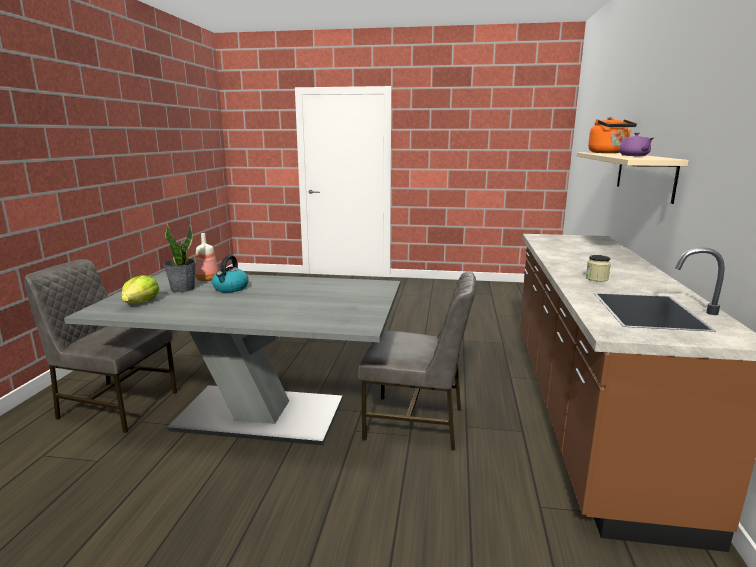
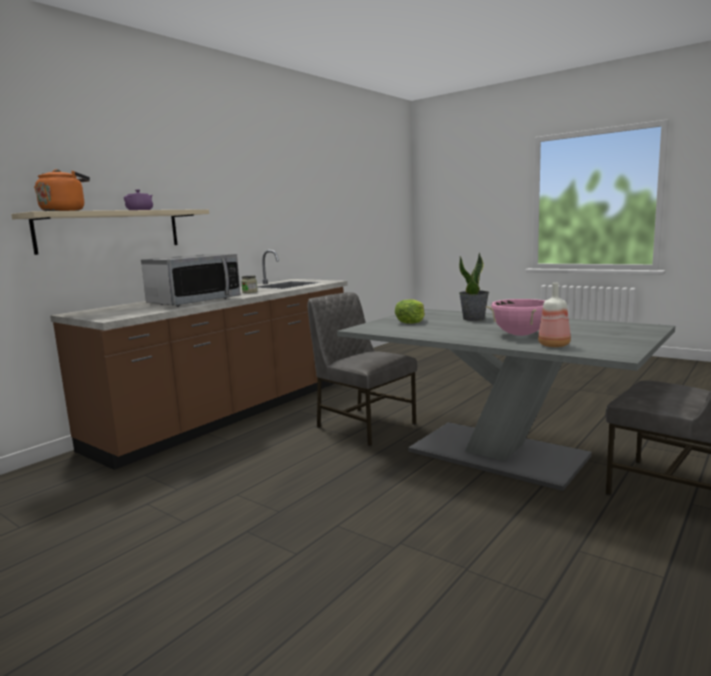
camera: 150 degrees left, 5 degrees down
lettuce [121,275,159,303] -> lettuce moved to [395,299,425,324]
potted plant [163,225,196,293] -> potted plant moved to [459,253,489,321]
kettle [212,255,249,292] -> pink cooking pot [486,299,545,336]
none -> microwave [141,254,241,307]

